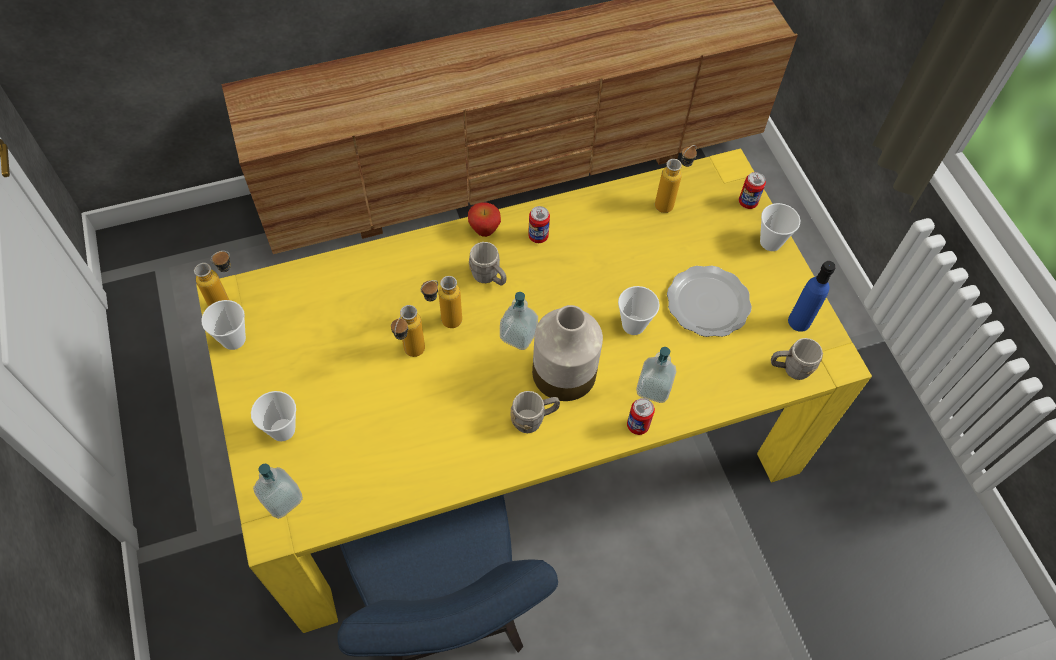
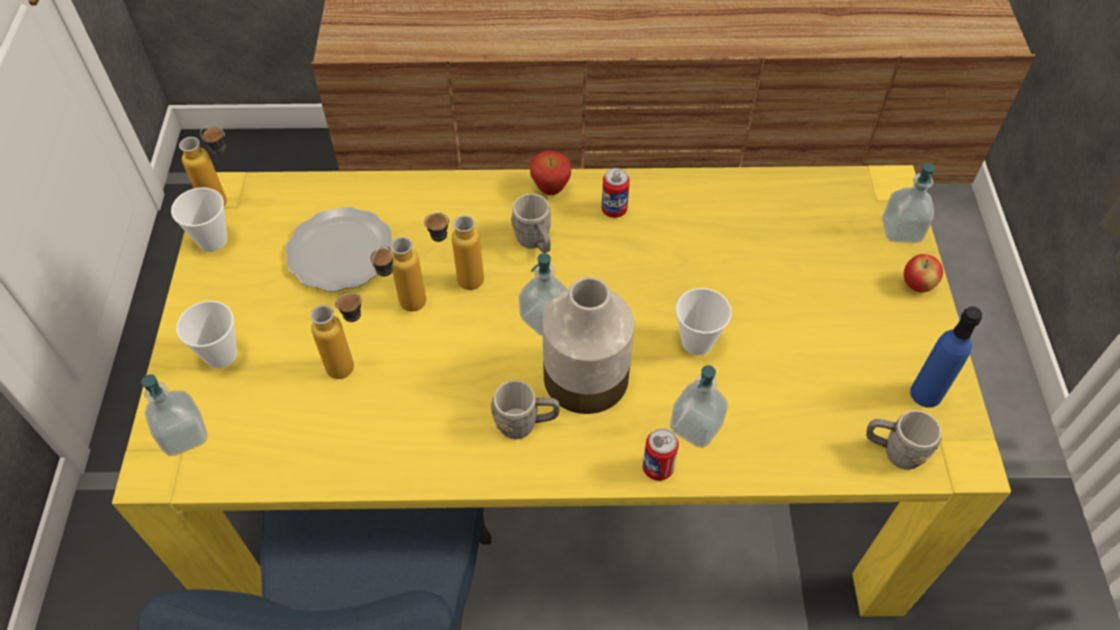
camera: 20 degrees right, 5 degrees down
bottle [655,145,697,213] -> bottle moved to [310,293,362,379]
plate [667,266,752,337] -> plate moved to [285,207,393,292]
can [739,172,766,209] -> soap dispenser [882,163,935,243]
cup [760,203,800,251] -> apple [903,254,943,292]

